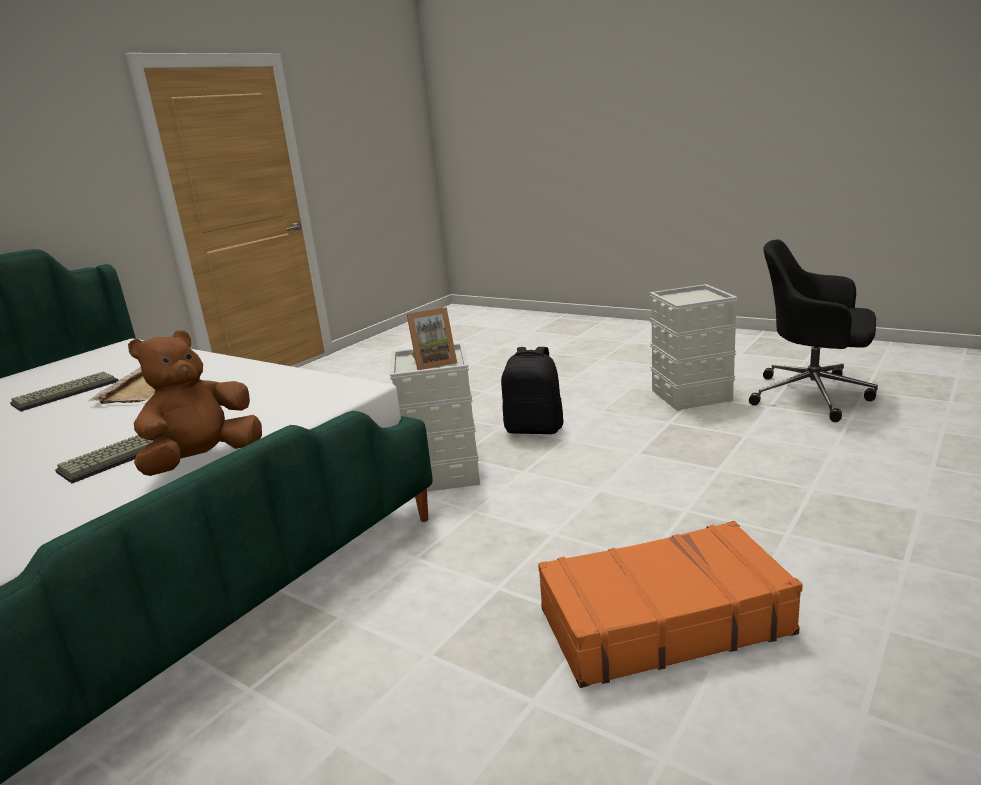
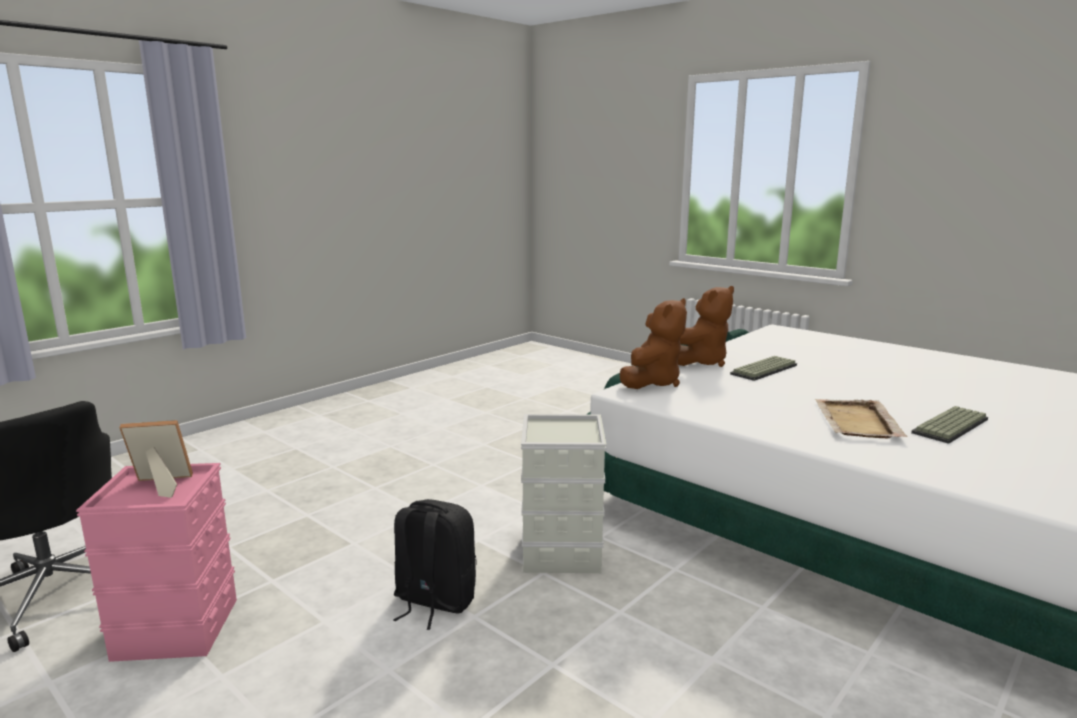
camera: 175 degrees left, 5 degrees down
picture frame [407,307,457,370] -> picture frame moved to [119,420,193,498]
orange suitcase [538,521,803,688] -> none
grey storage box [650,284,738,411] -> pink storage box [76,463,237,662]
none -> brown plush toy [620,298,687,389]

